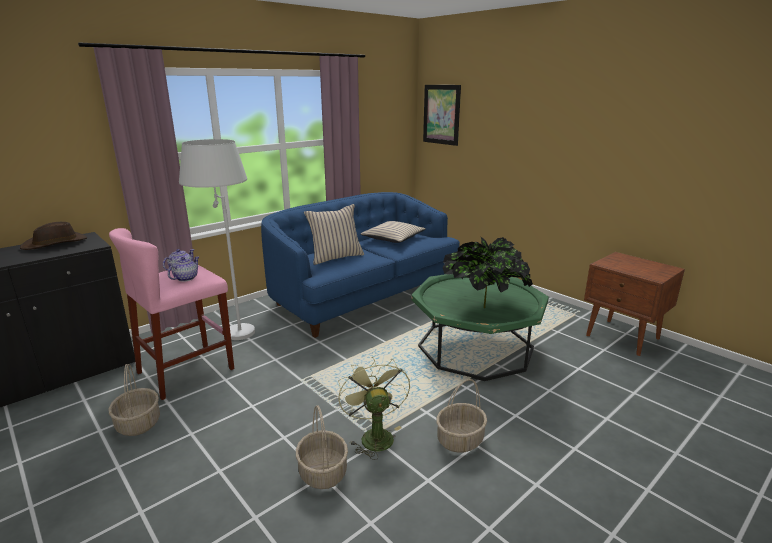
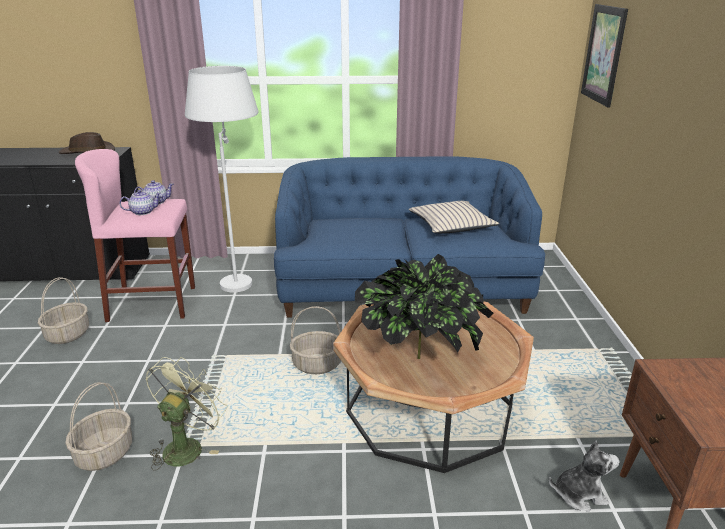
camera: 40 degrees right, 5 degrees up
beige pillow [304,204,364,265] -> none
green coffee table [411,274,549,381] -> brown coffee table [333,302,534,473]
basket [437,379,487,453] -> basket moved to [289,306,341,374]
none -> plush toy [549,440,619,512]

